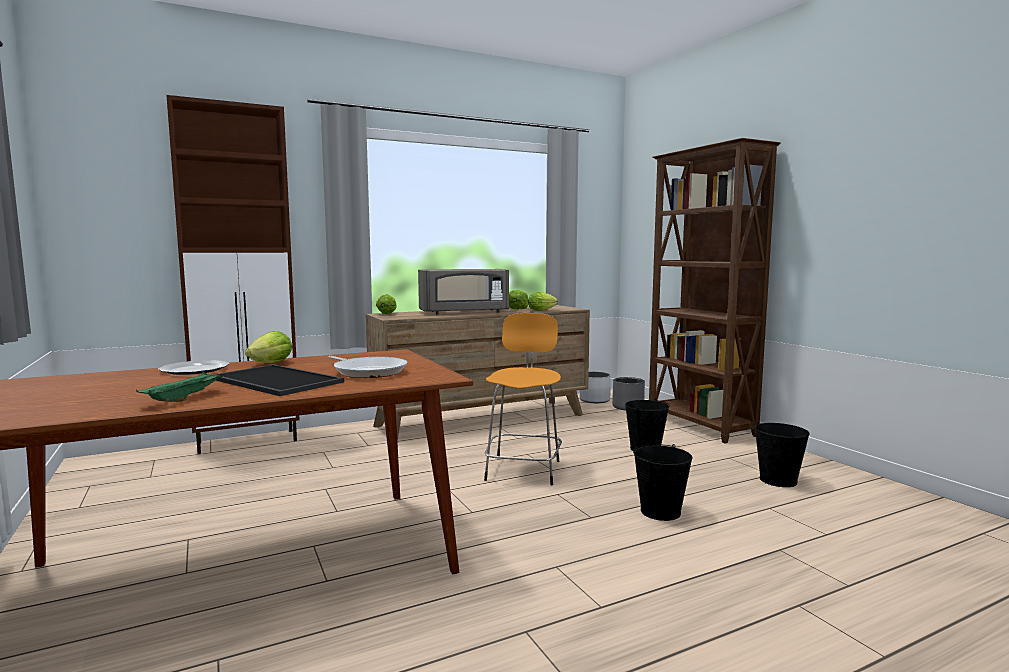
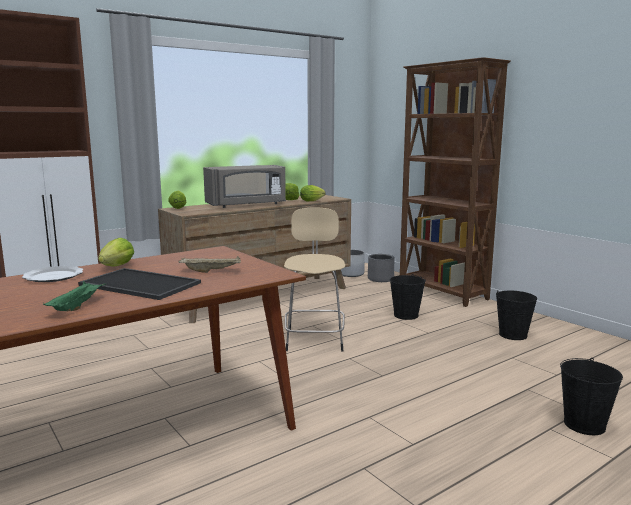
camera: 10 degrees left, 5 degrees up
frying pan [328,356,407,378] -> beige tray [179,256,241,273]
orange stool [484,313,562,485] -> beige stool [284,208,345,351]
black bucket [633,444,693,521] -> black bucket moved to [560,358,623,435]

